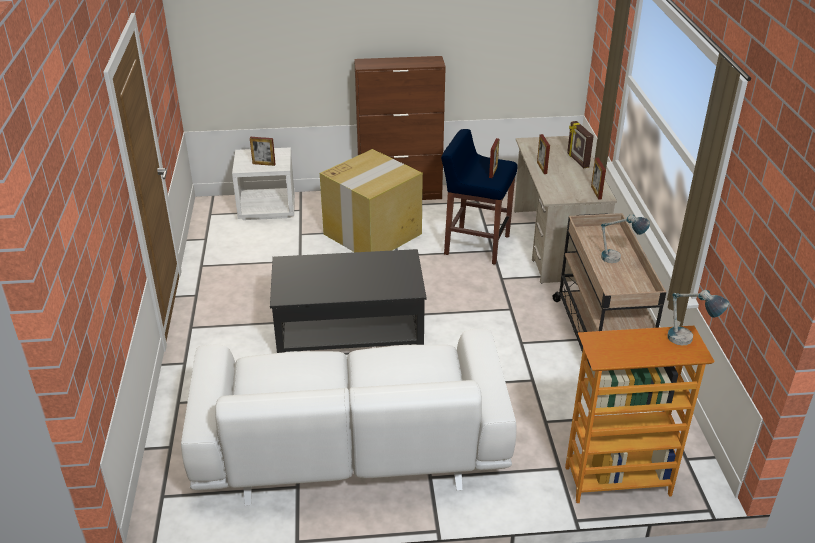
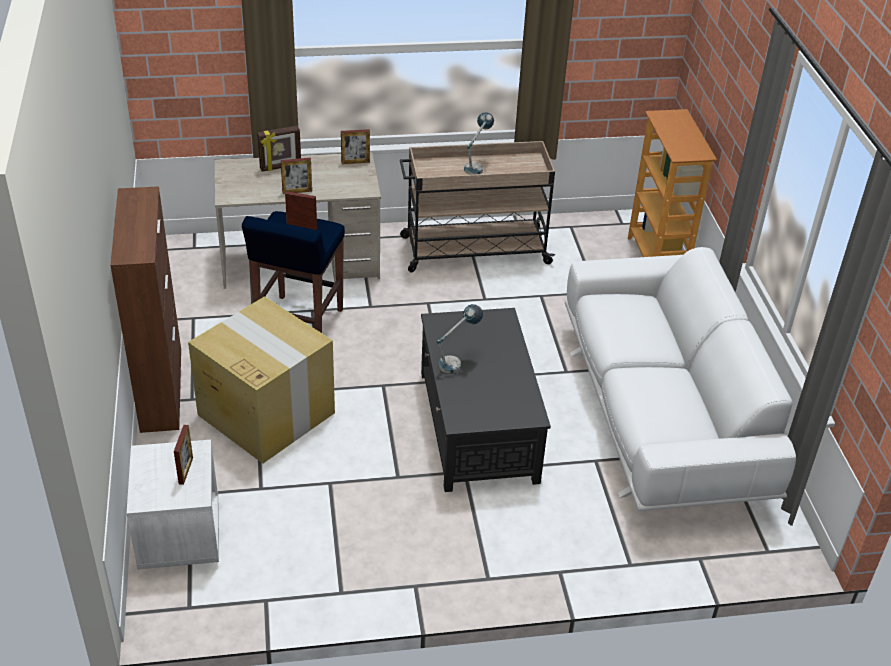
camera: 95 degrees left, 5 degrees up
table lamp [667,290,729,345] -> table lamp moved to [437,304,483,373]

